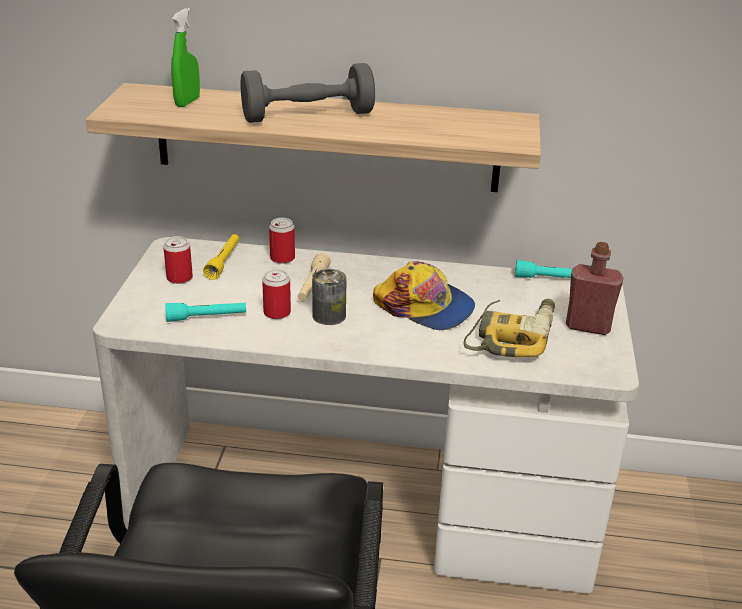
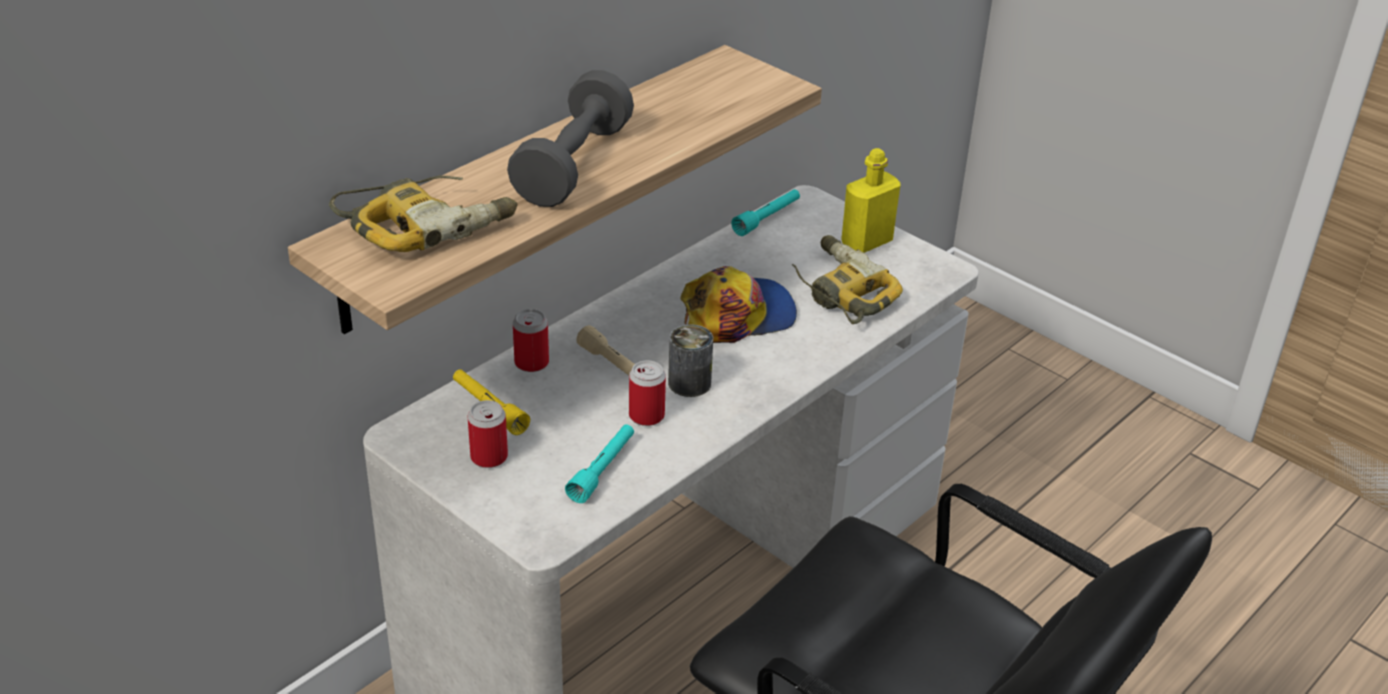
camera: 55 degrees left, 5 degrees up
green spray bottle [171,8,200,107] -> power drill [329,176,518,252]
red bottle [566,242,624,335] -> yellow bottle [841,148,901,253]

